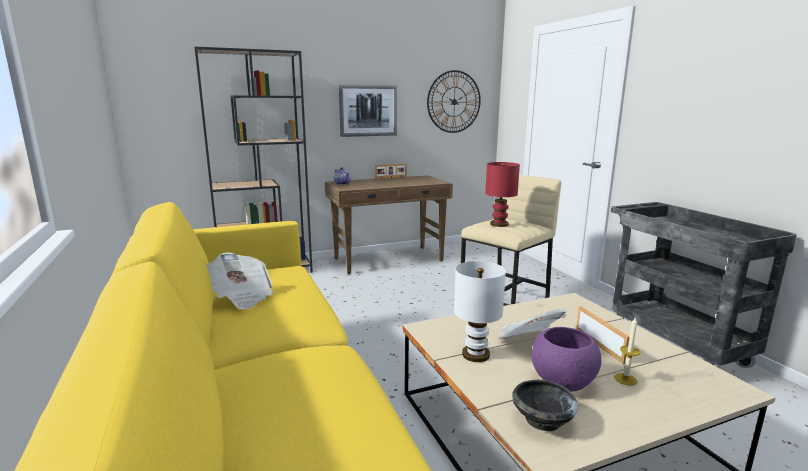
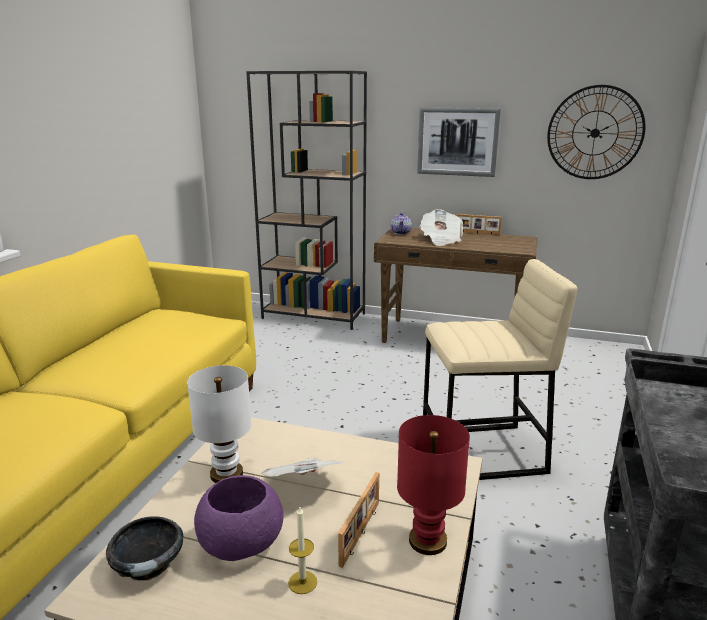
camera: 40 degrees right, 5 degrees up
newspaper [207,252,274,310] -> newspaper moved to [419,209,463,246]
red table lamp [485,162,520,227] -> red table lamp moved to [397,415,470,555]

